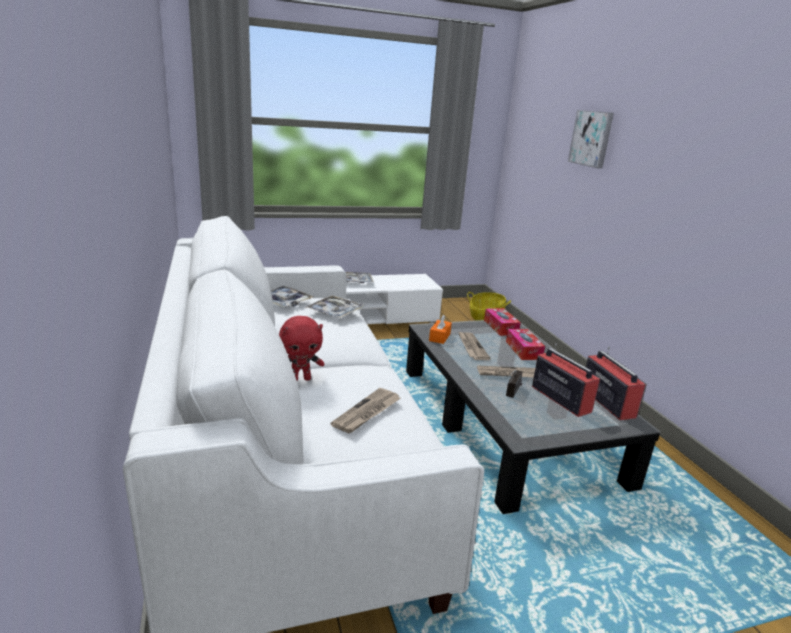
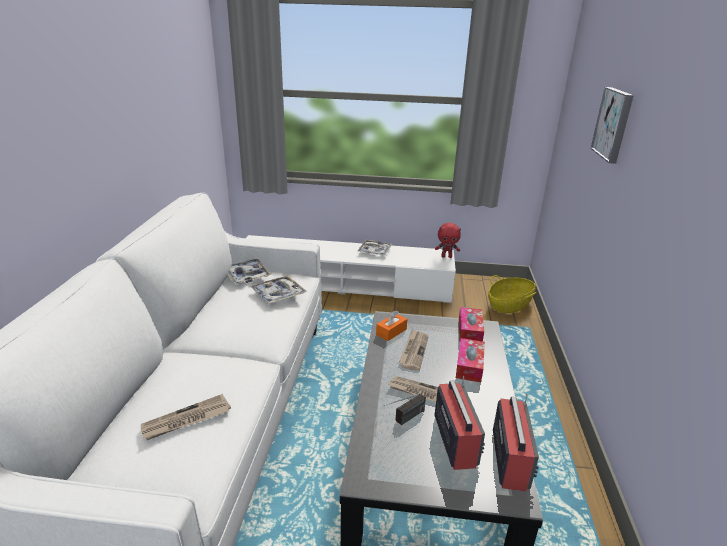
camera: 25 degrees right, 5 degrees up
red plush toy [279,316,324,381] -> red plush toy moved to [435,223,461,258]

